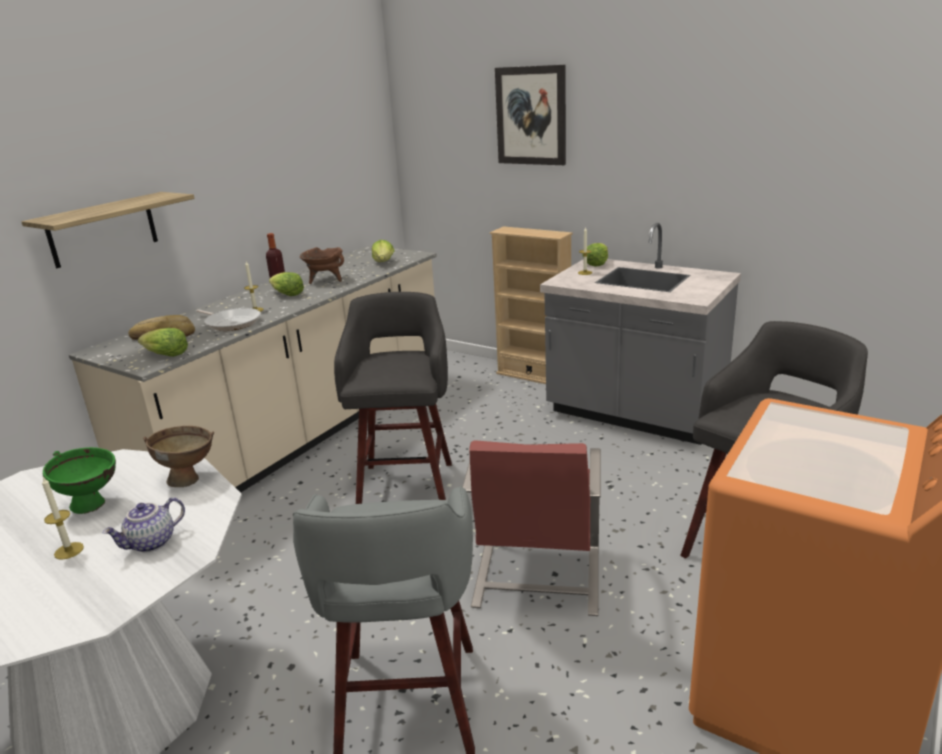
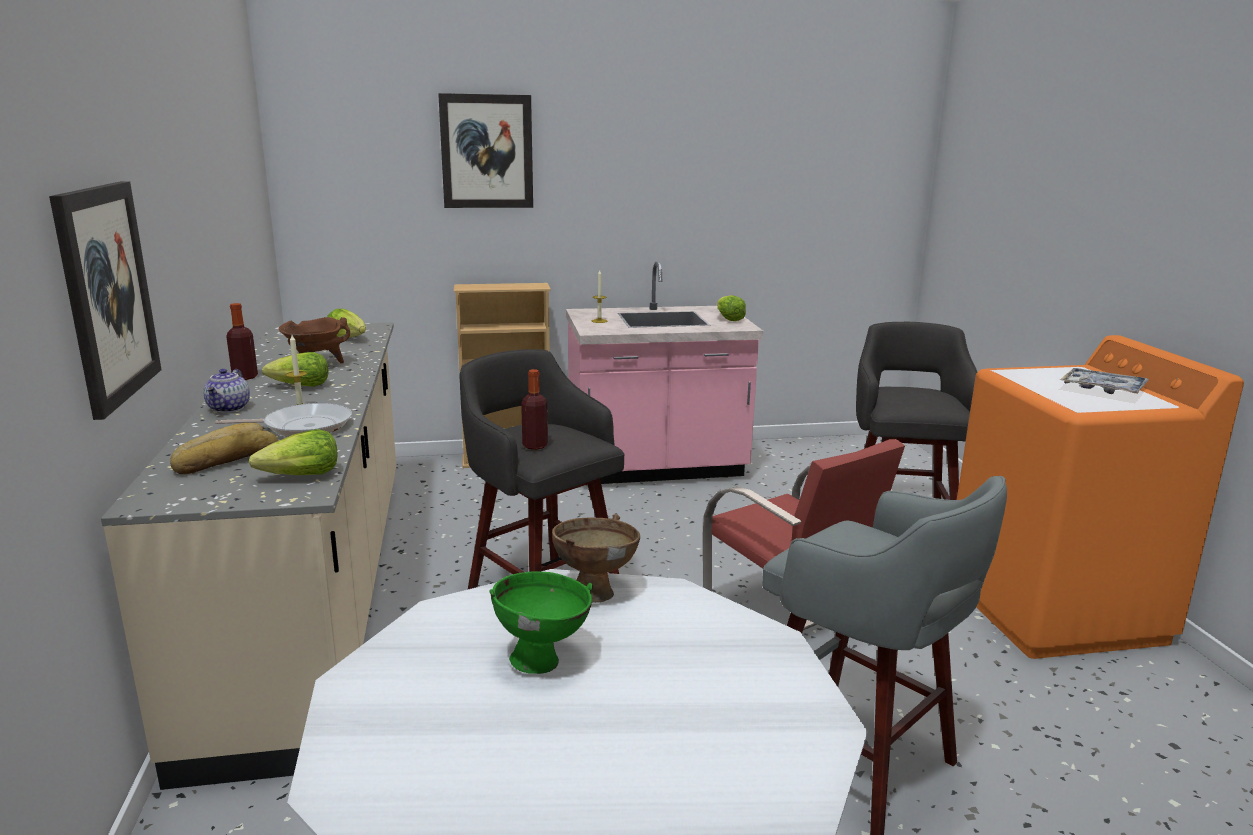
camera: 45 degrees left, 5 degrees down
shelf [21,192,195,268] -> picture [49,181,162,420]
candle [42,477,84,560] -> none
teapot [102,497,185,553] -> teapot moved to [204,369,250,413]
grey counter [540,223,741,445] -> pink counter [566,262,763,485]
lettuce [582,243,608,267] -> lettuce moved to [717,295,746,321]
none -> bottle [521,369,548,450]
none -> tray [1060,368,1149,394]

